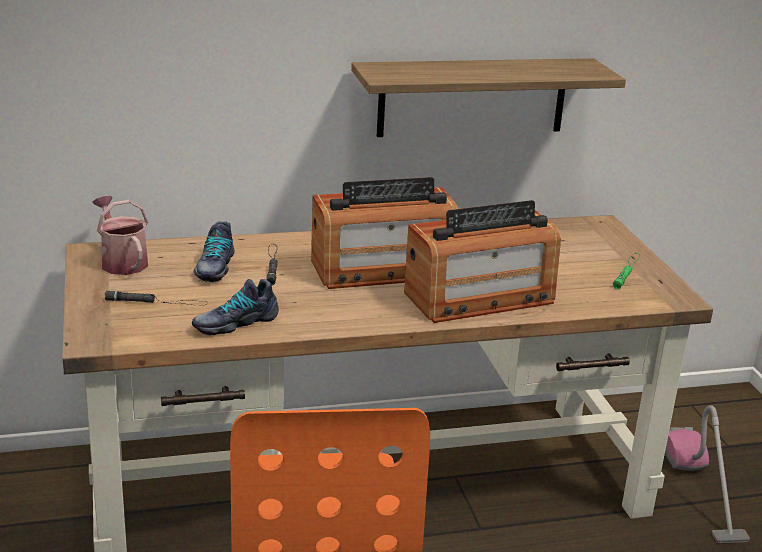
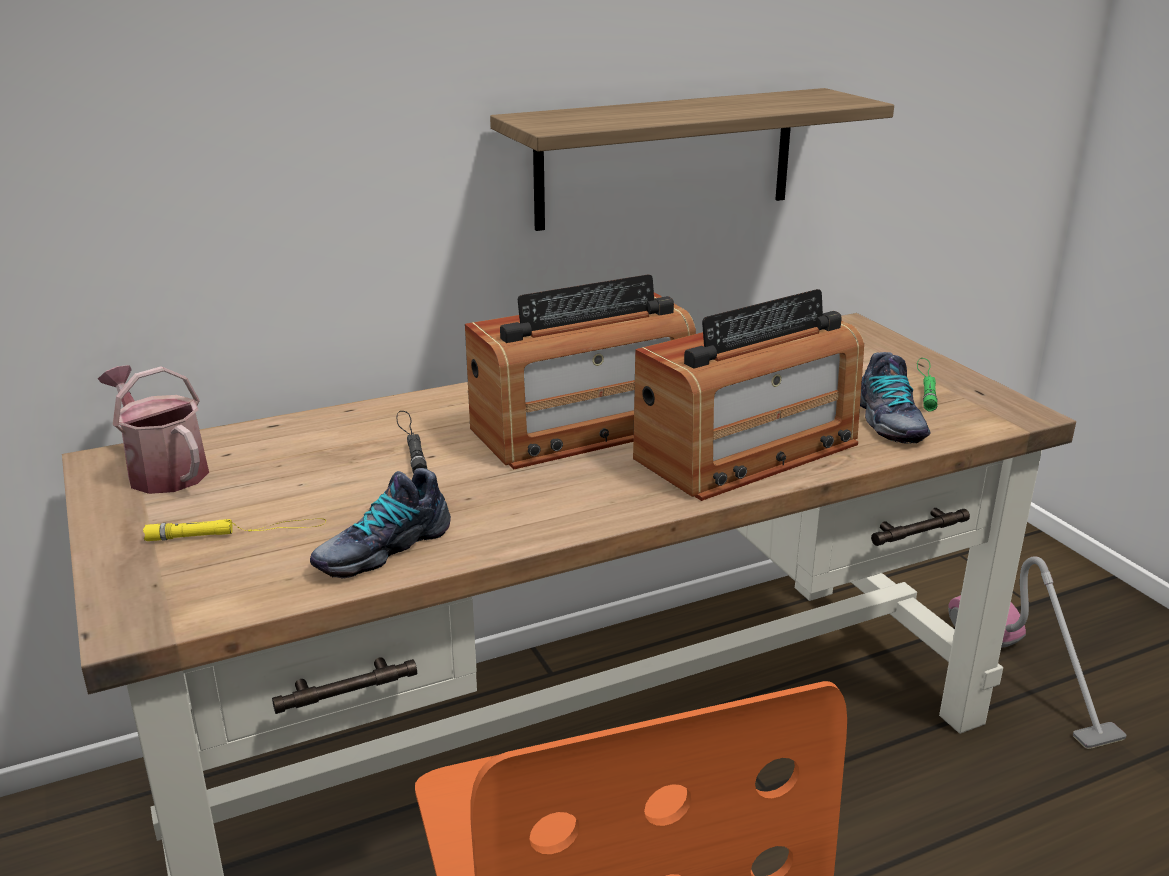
camera: 10 degrees left, 0 degrees up
black flashlight [105,291,208,306] -> yellow flashlight [143,518,326,541]
shoe [193,221,235,282] -> shoe moved to [860,352,931,444]

